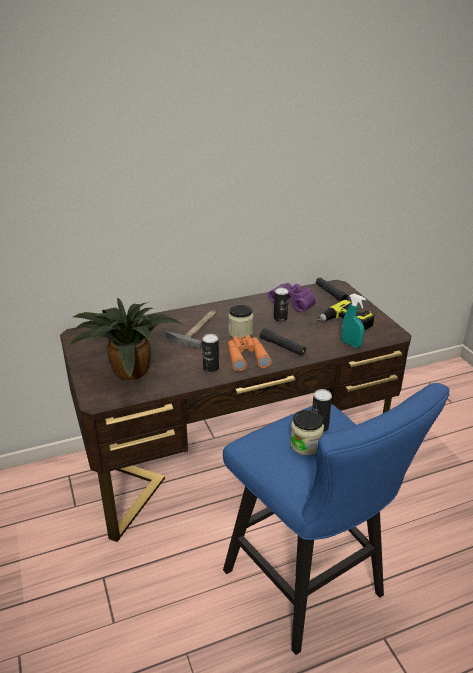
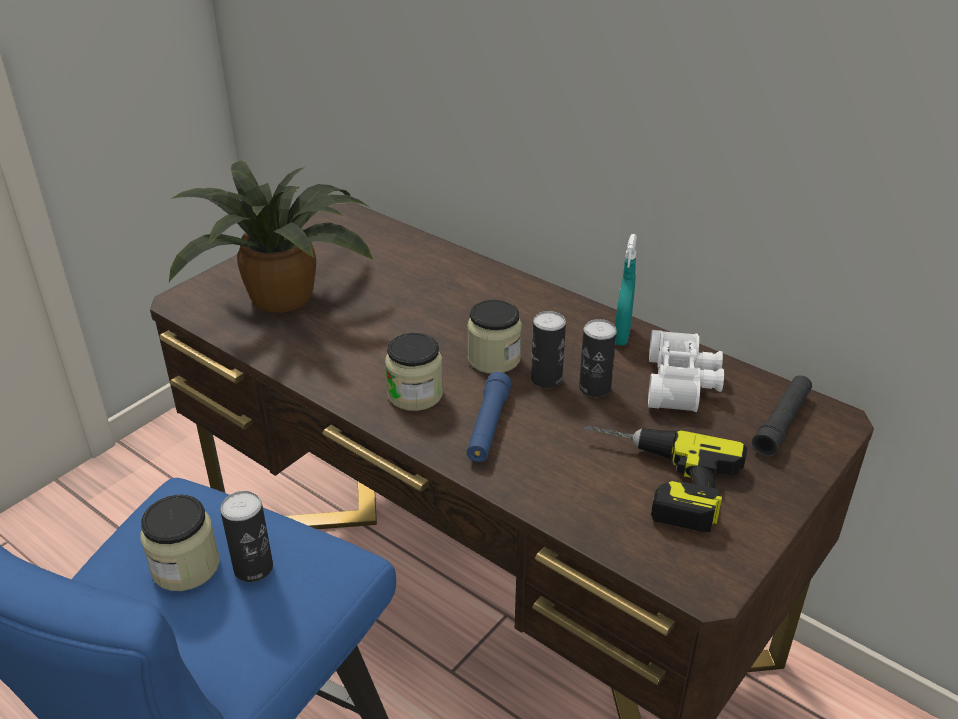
camera: 60 degrees right, 5 degrees up
hammer [166,310,217,348] -> none
can [202,334,219,372] -> can moved to [531,311,566,388]
orange binoculars [228,335,272,372] -> jar [385,333,443,411]
black flashlight [260,328,306,356] -> blue flashlight [467,372,511,462]
purple binoculars [268,283,316,313] -> white binoculars [648,330,724,412]
turquoise spray bottle [342,294,366,348] -> turquoise spray bottle moved to [615,234,637,345]

